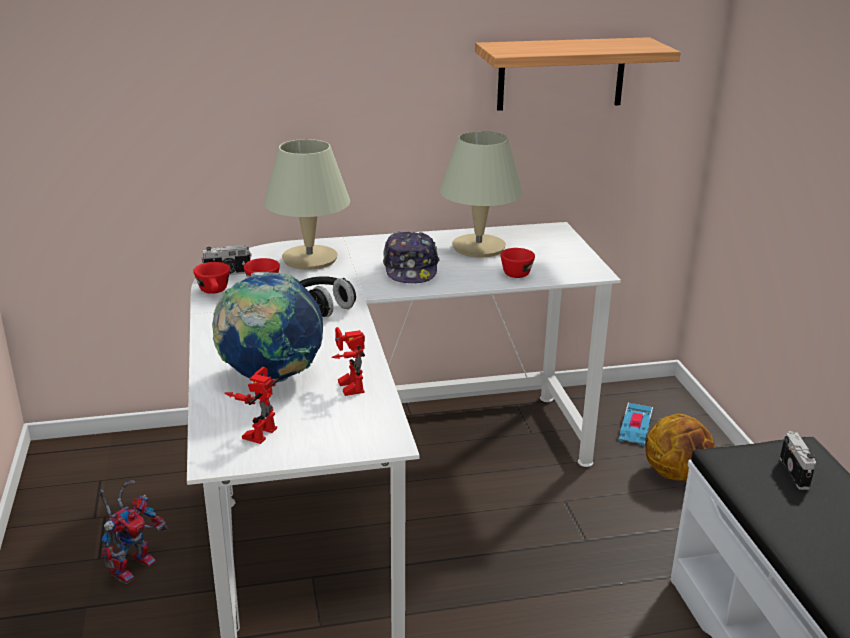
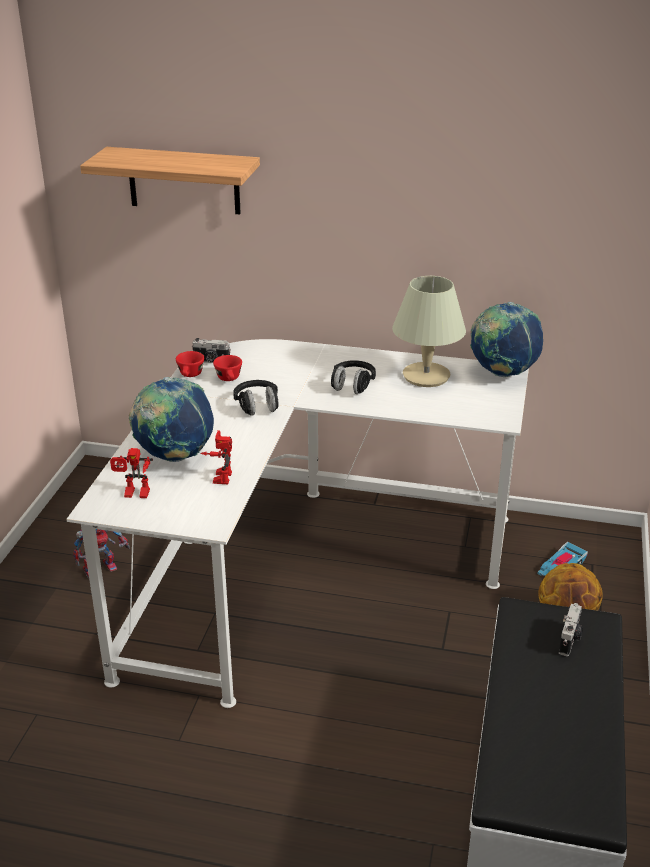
camera: 25 degrees right, 5 degrees up
toy robot [225,367,279,444] -> toy robot turned 135 degrees counterclockwise [110,448,153,498]
beige table lamp [264,139,350,270] -> none
cap [383,231,440,283] -> black headphones [331,360,376,394]
shelf [475,37,681,111] -> shelf moved to [80,147,260,215]
red cup [500,248,535,278] -> none
none -> globe [470,302,543,377]

